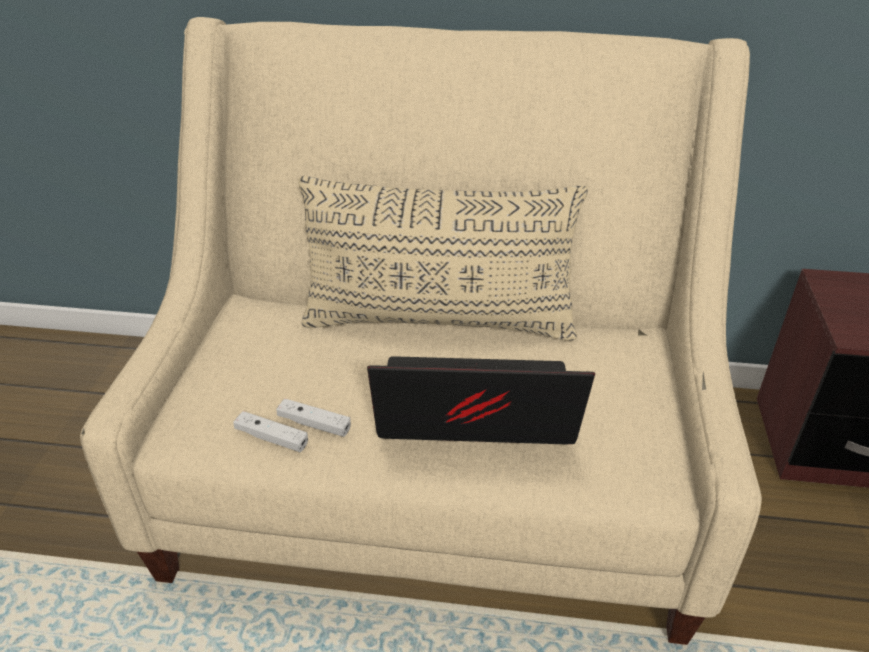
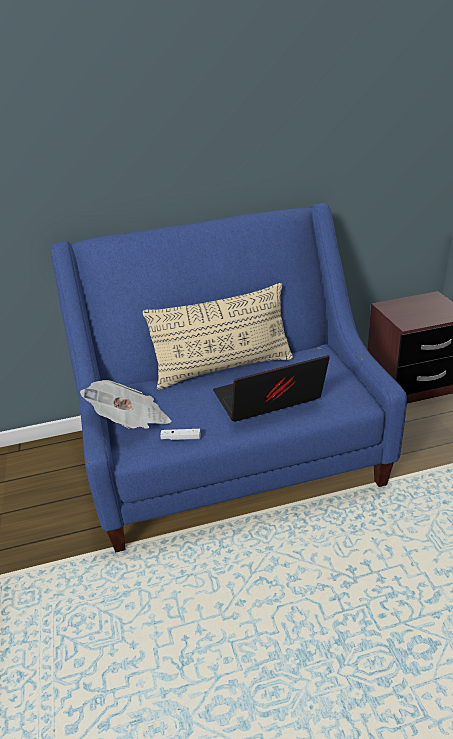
camera: 20 degrees left, 5 degrees down
beige sofa [80,17,762,645] -> blue sofa [51,203,407,552]
white game controller [276,399,351,437] -> none
none -> newspaper [80,380,172,429]

